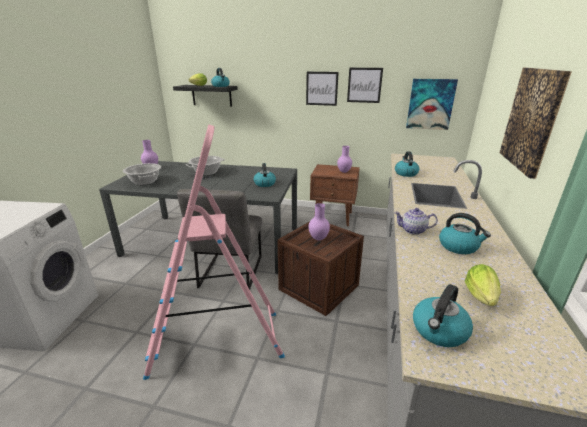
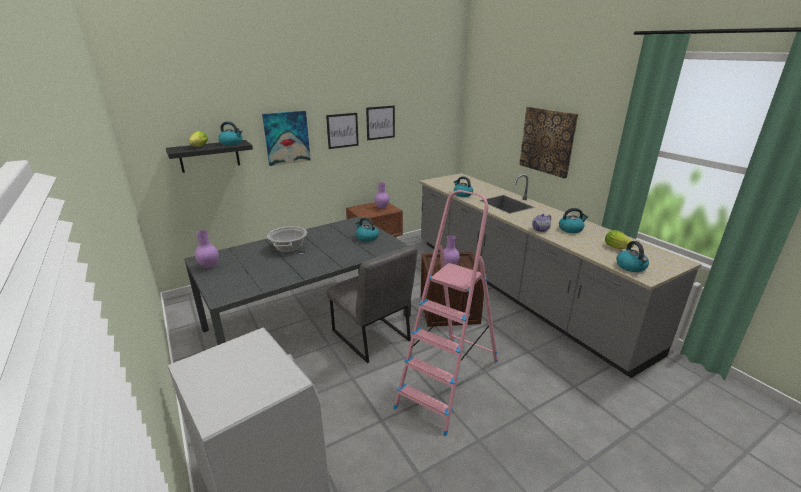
camera: 45 degrees left, 0 degrees up
cooking pot [123,163,161,185] -> none
picture [406,79,458,130] -> picture moved to [262,111,311,166]

